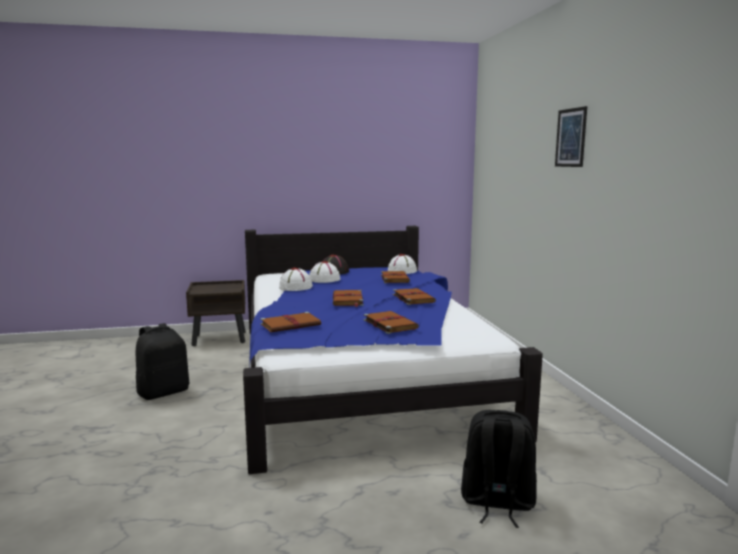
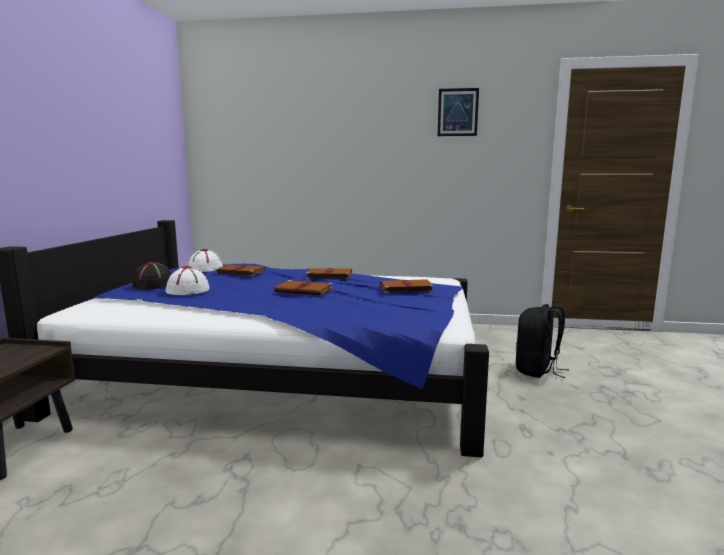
camera: 70 degrees left, 0 degrees up
black backpack [136,323,190,400] -> none
brown book [260,312,321,332] -> none
white hat [279,268,313,291] -> none
picture [555,106,587,167] -> picture moved to [438,88,479,136]

